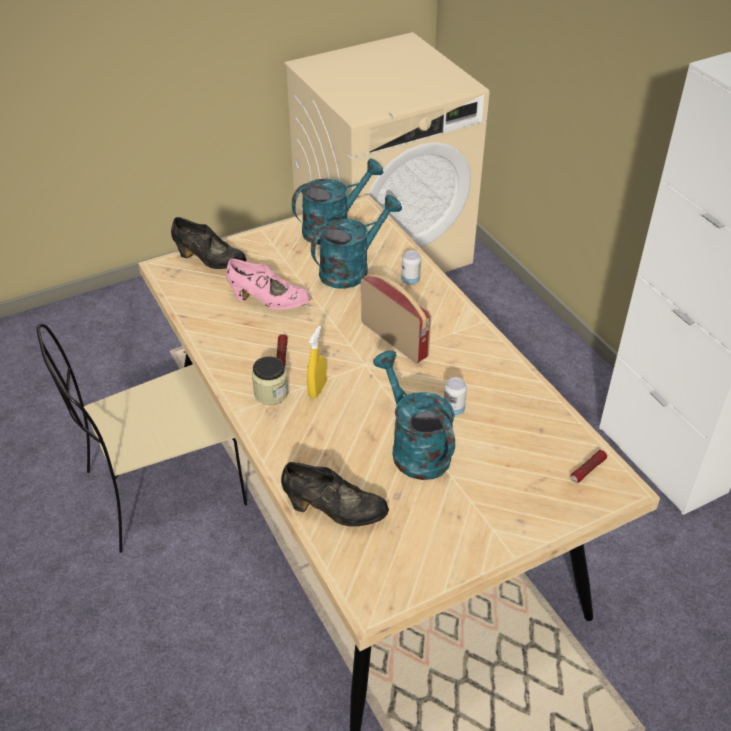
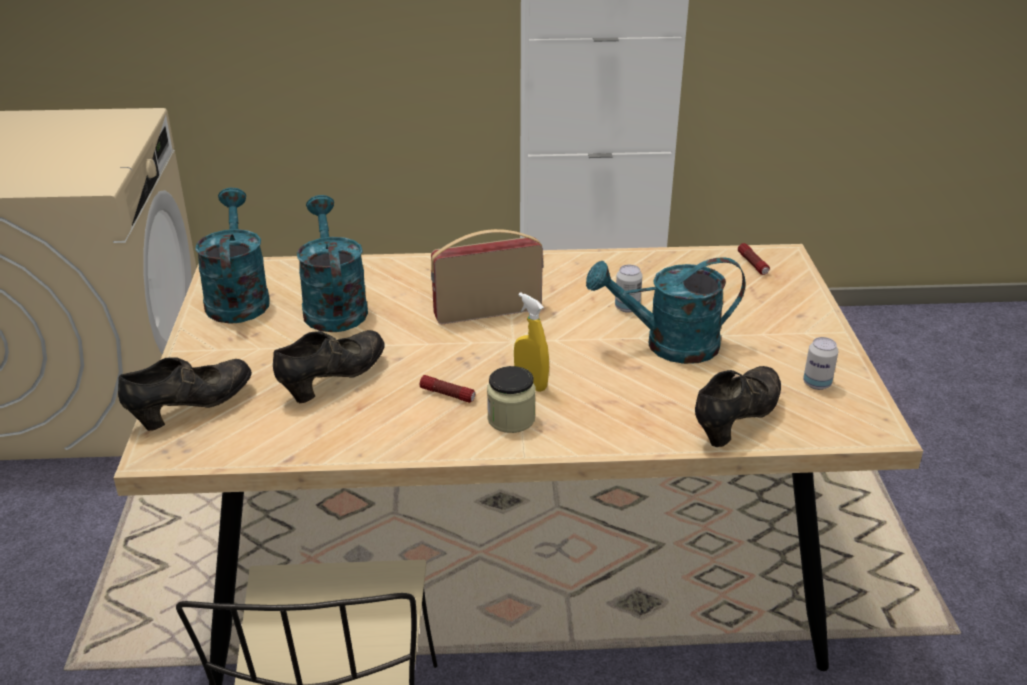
camera: 65 degrees left, 10 degrees down
pink shoe [226,259,310,310] -> black shoe [273,330,385,403]
can [401,250,421,285] -> can moved to [803,337,838,390]

